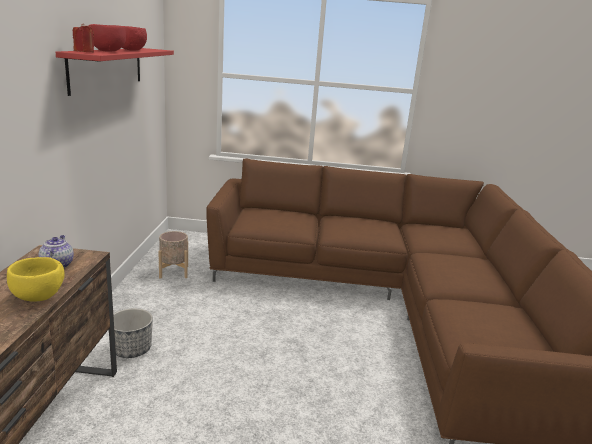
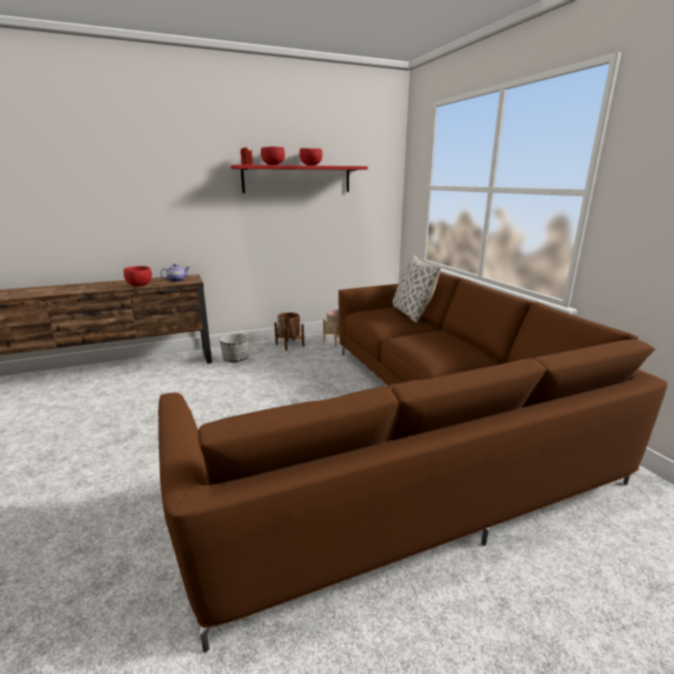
camera: 65 degrees right, 0 degrees up
yellow bowl [7,257,65,302] -> red bowl [124,266,152,286]
none -> brown planter [274,312,304,351]
none -> pillow [393,256,442,323]

